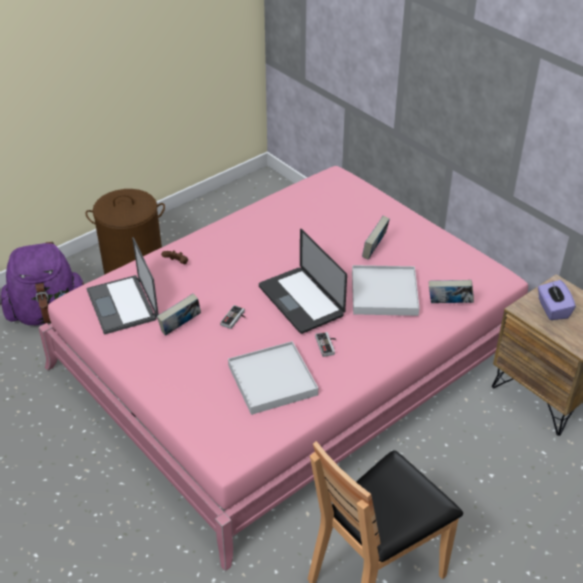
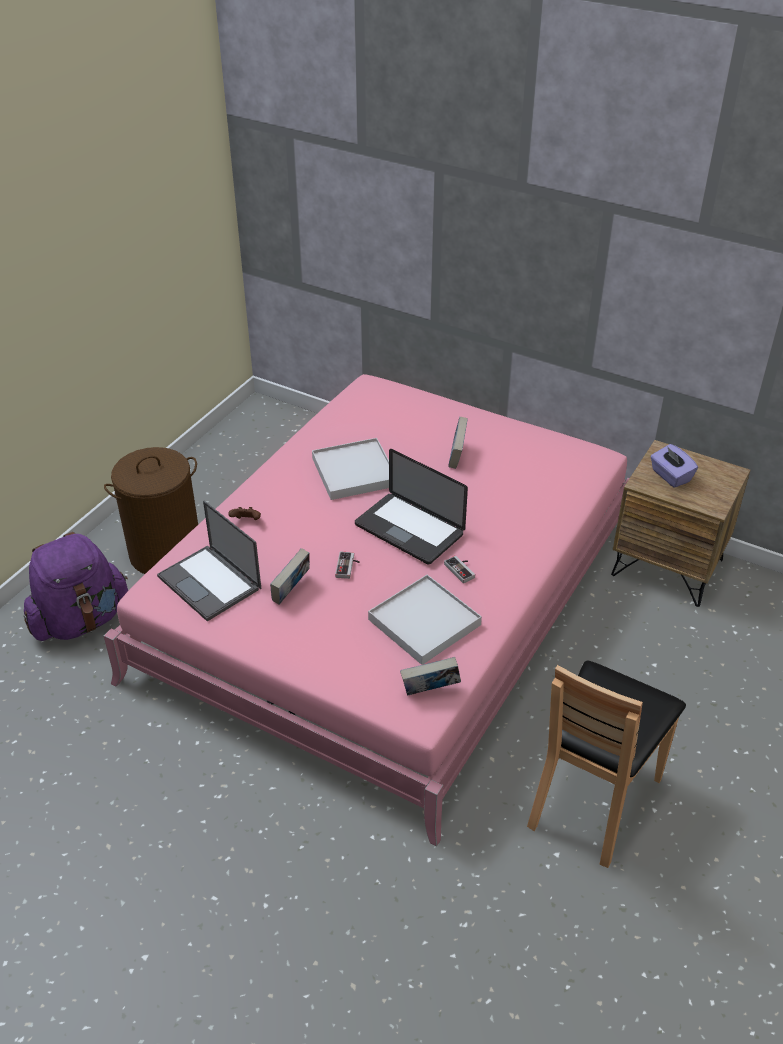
camera: 20 degrees left, 0 degrees up
white tray [352,265,419,316] -> white tray moved to [312,438,389,500]
book [429,280,474,303] -> book moved to [400,657,461,696]

